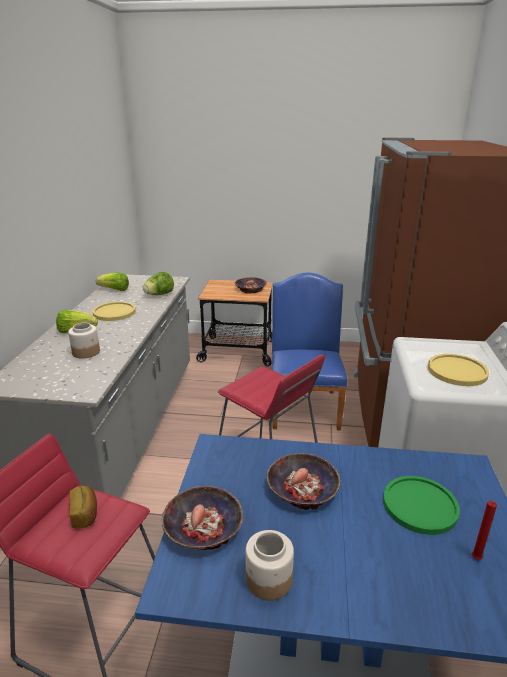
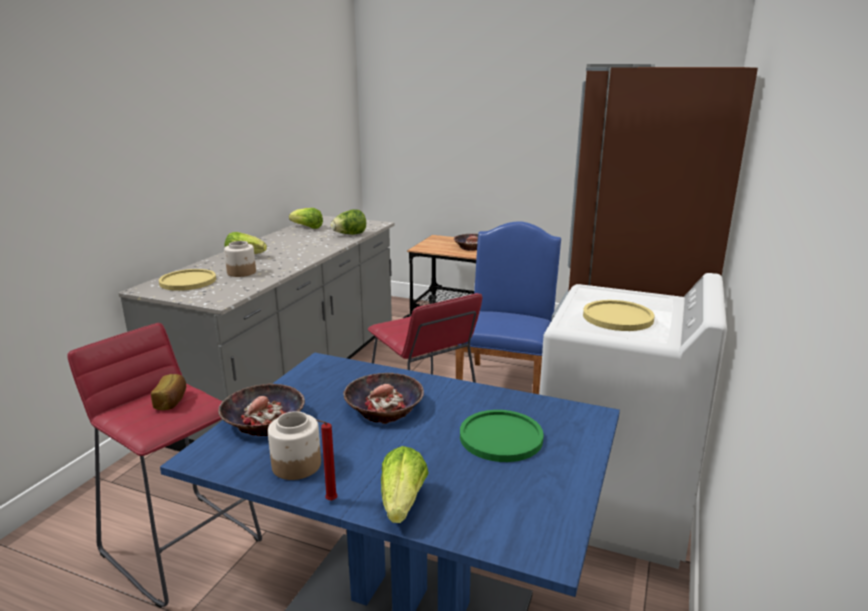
camera: 15 degrees right, 5 degrees down
yellow plate [93,302,136,321] -> yellow plate moved to [159,269,216,291]
red candle [472,501,497,560] -> red candle moved to [316,420,337,501]
none -> lettuce [381,446,429,523]

